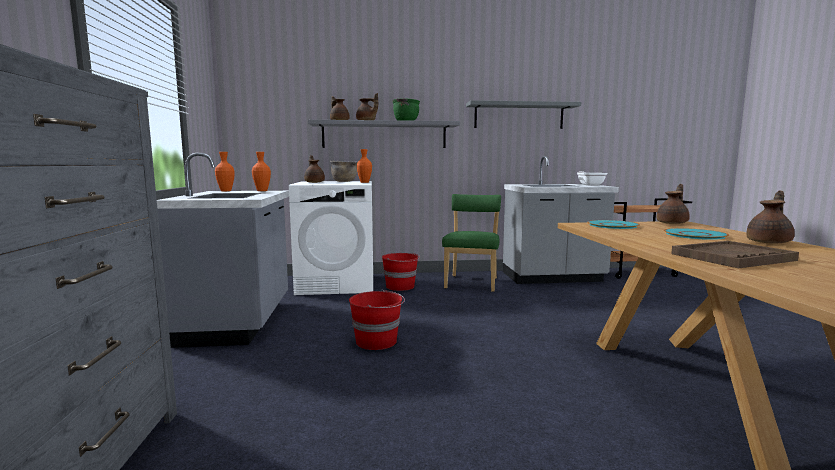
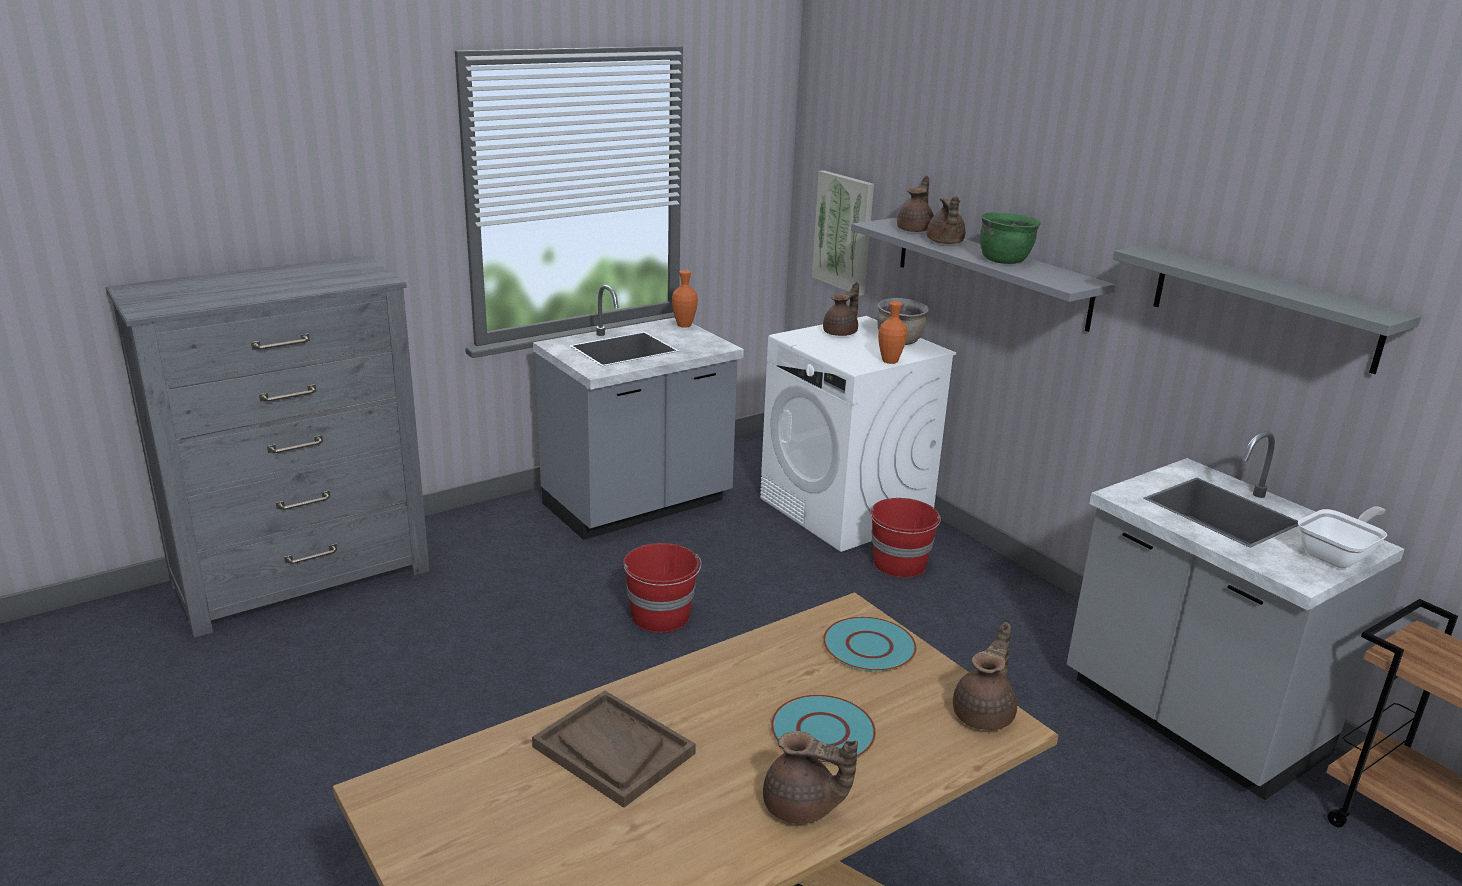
camera: 60 degrees right, 15 degrees up
orange vase [252,152,271,191] -> none
green chair [442,194,501,292] -> none
brown teapot [657,184,690,224] -> brown teapot turned 75 degrees counterclockwise [953,622,1017,730]
none -> picture [812,170,874,296]

